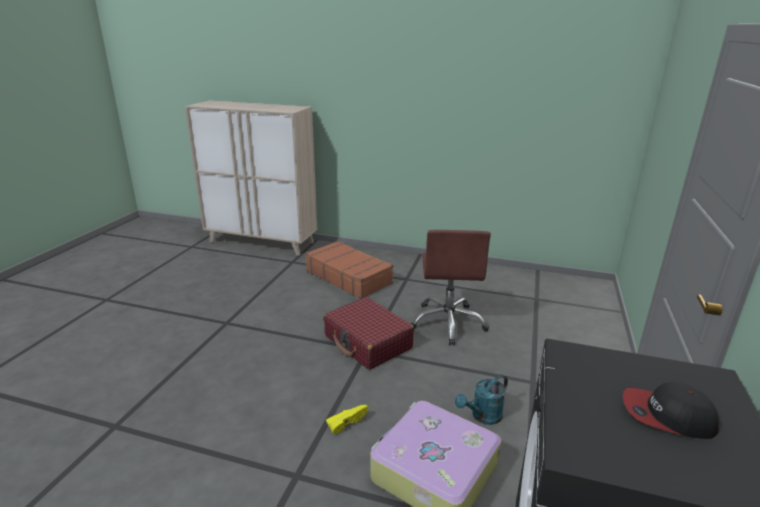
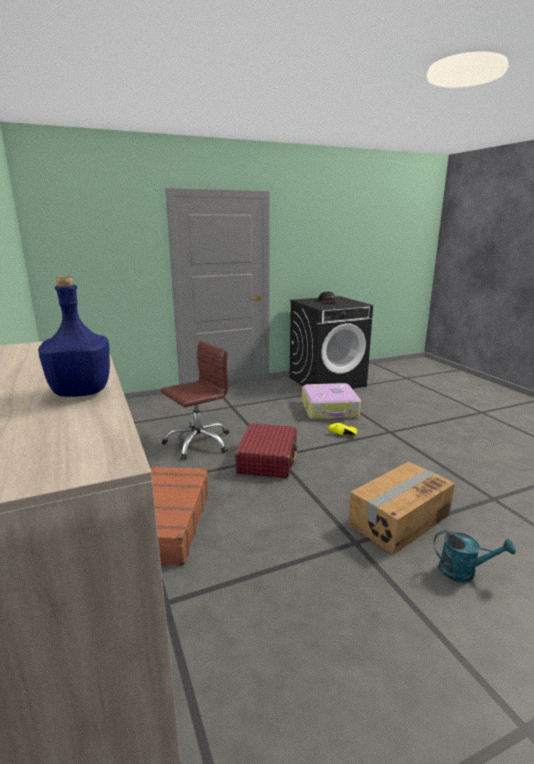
camera: 130 degrees left, 5 degrees down
turquoise watering can [455,374,508,425] -> turquoise watering can moved to [434,531,516,582]
none -> blue bottle [38,276,110,397]
none -> cardboard box [349,462,455,555]

